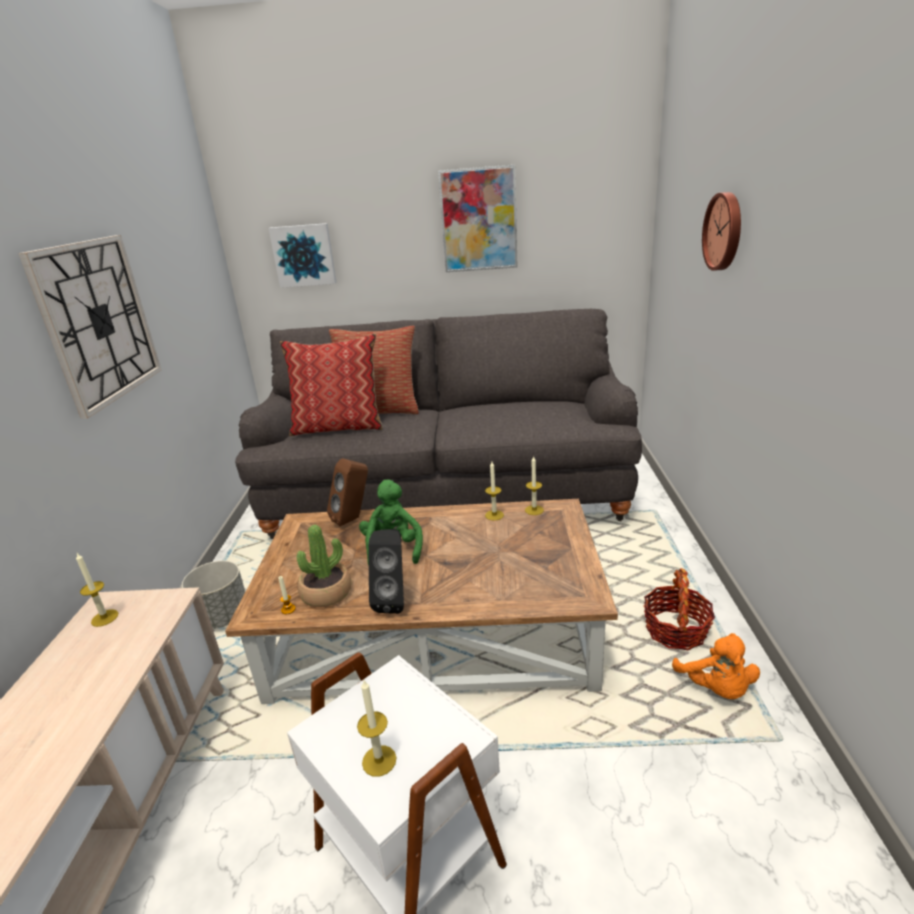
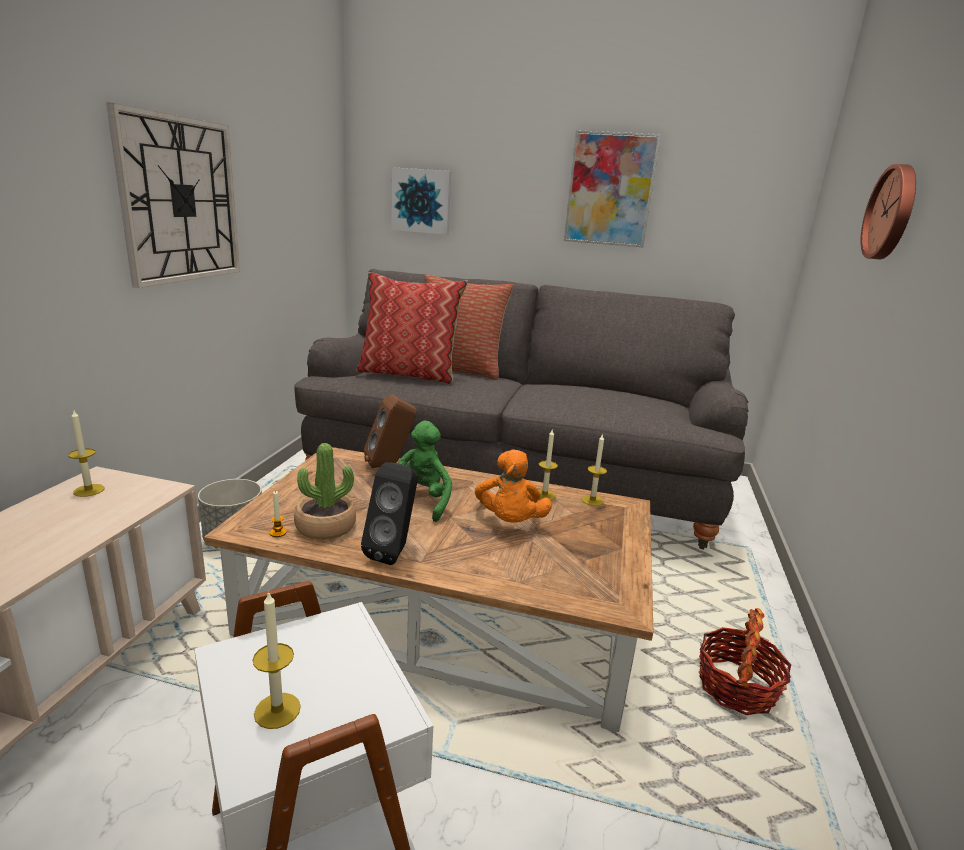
camera: 10 degrees right, 5 degrees down
orange plush toy [672,633,760,699] -> orange plush toy moved to [475,449,552,523]

